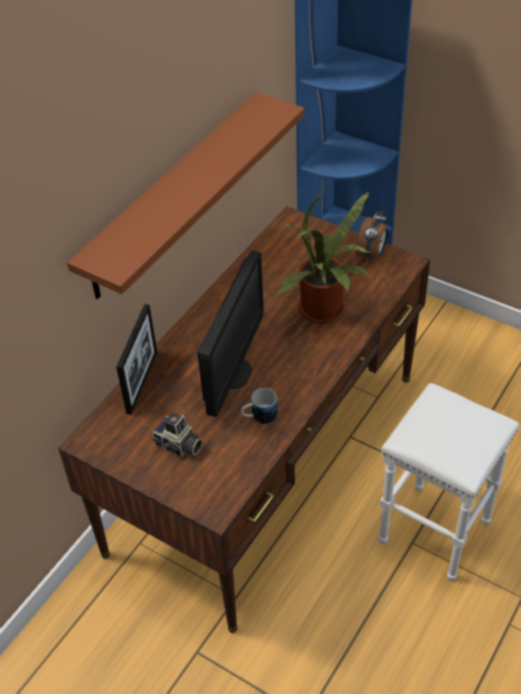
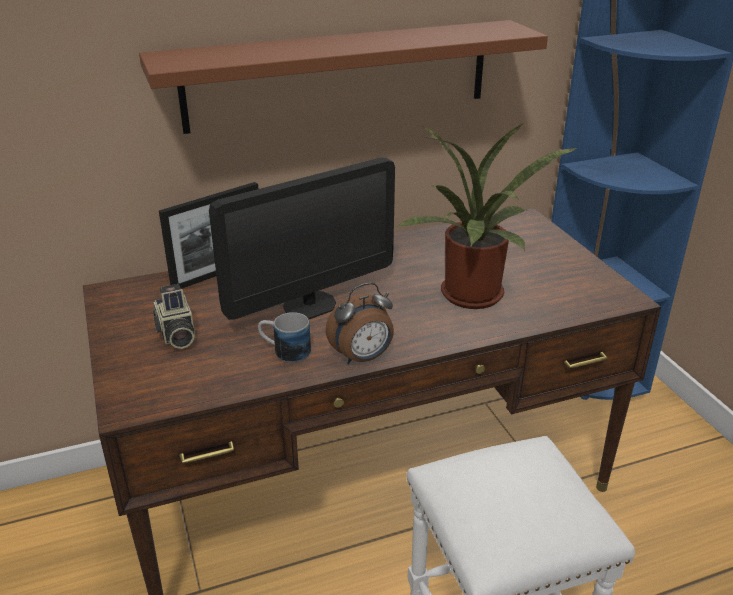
camera: 35 degrees right, 15 degrees down
alarm clock [356,210,388,262] -> alarm clock moved to [325,283,394,364]

